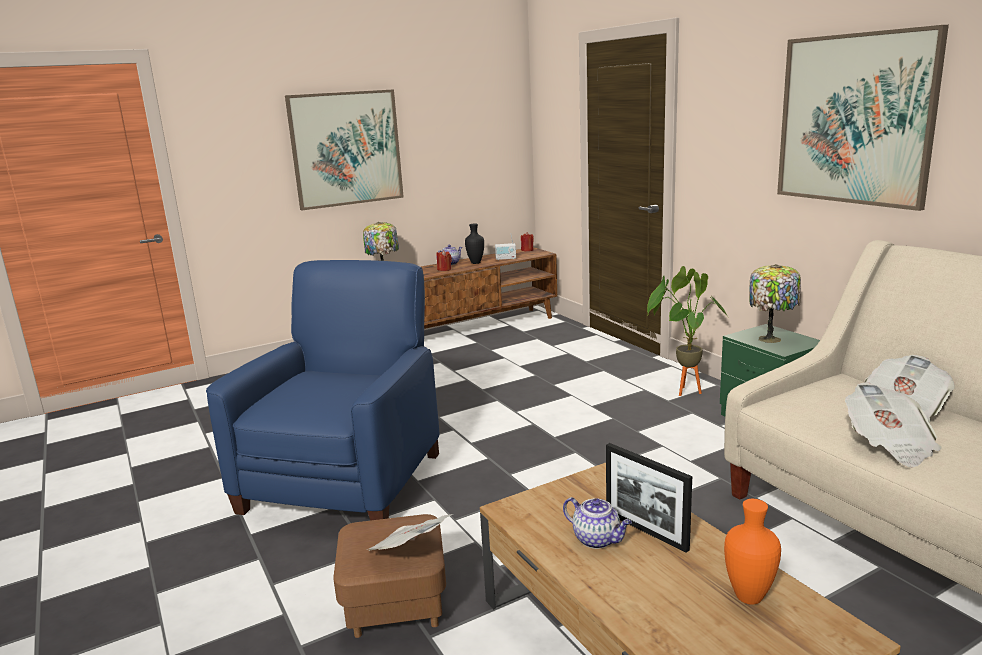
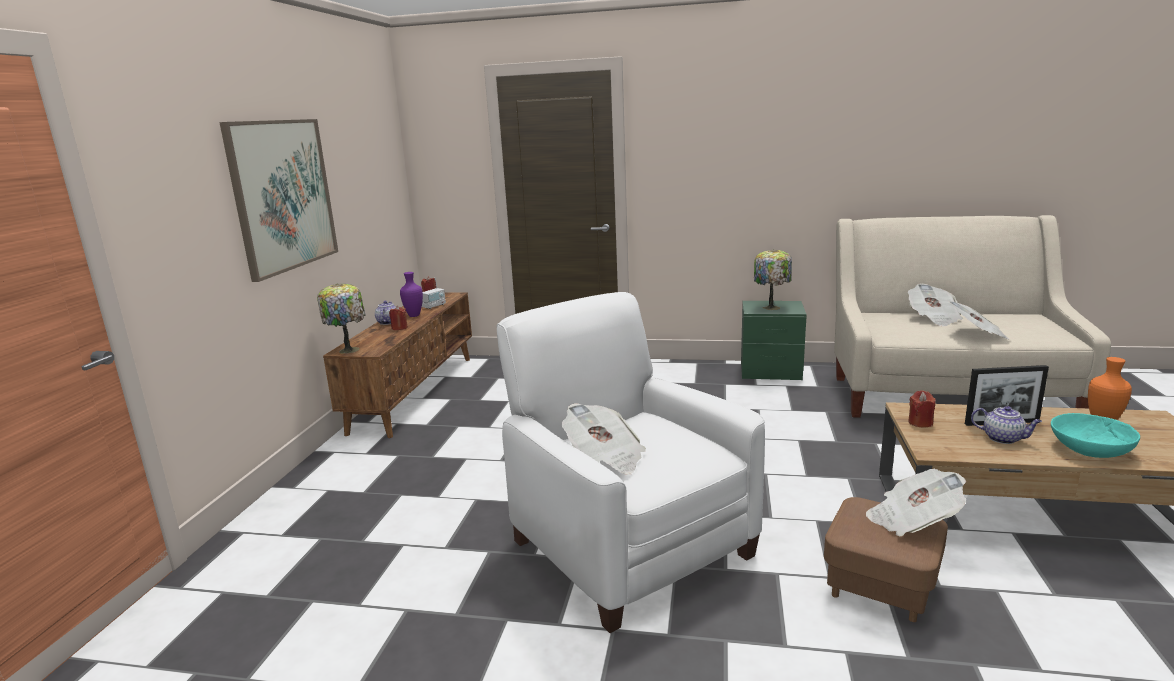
camera: 50 degrees left, 0 degrees up
blue armchair [206,260,439,521] -> white armchair [496,292,765,633]
black vase [465,224,484,264] -> purple vase [400,272,423,317]
teapot [563,497,632,549] -> teapot turned 45 degrees clockwise [971,406,1042,444]
potted plant [647,266,727,396] -> none
picture [777,25,949,211] -> none
none -> newspaper [562,403,646,475]
none -> red candle [908,390,936,427]
none -> turquoise bowl [1051,413,1140,458]

